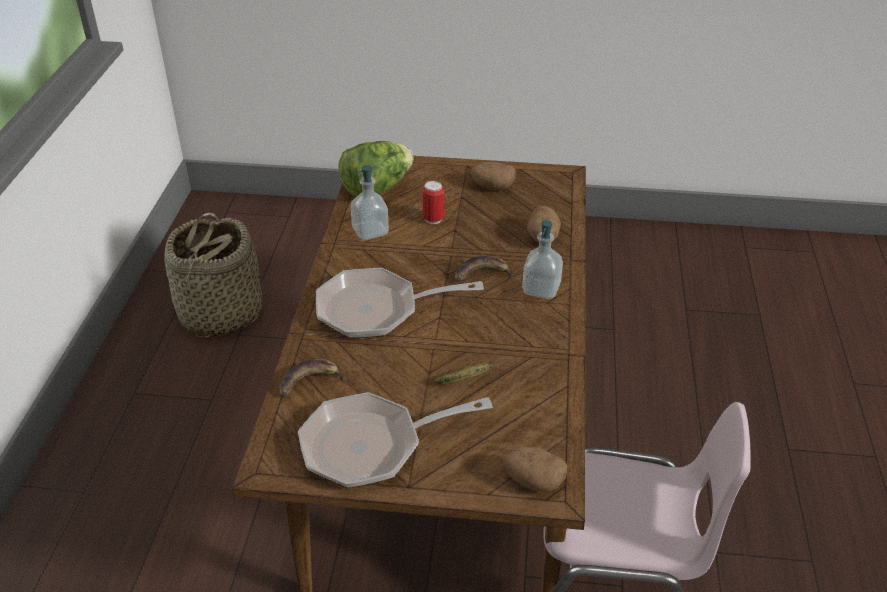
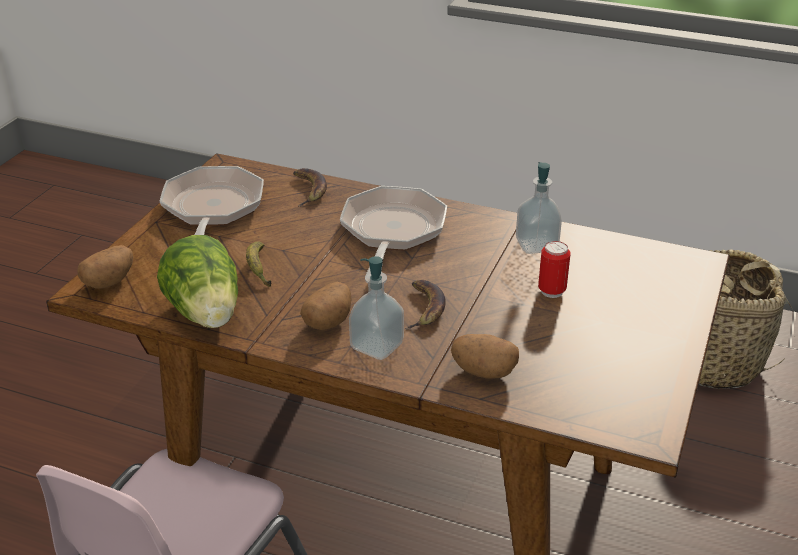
camera: 105 degrees right, 5 degrees down
lettuce [338,141,414,197] -> lettuce moved to [157,235,238,328]
potato [471,162,516,190] -> potato moved to [300,282,352,330]

